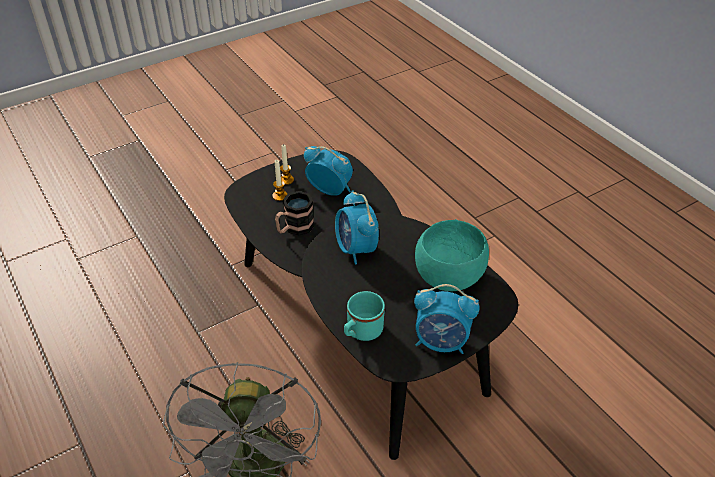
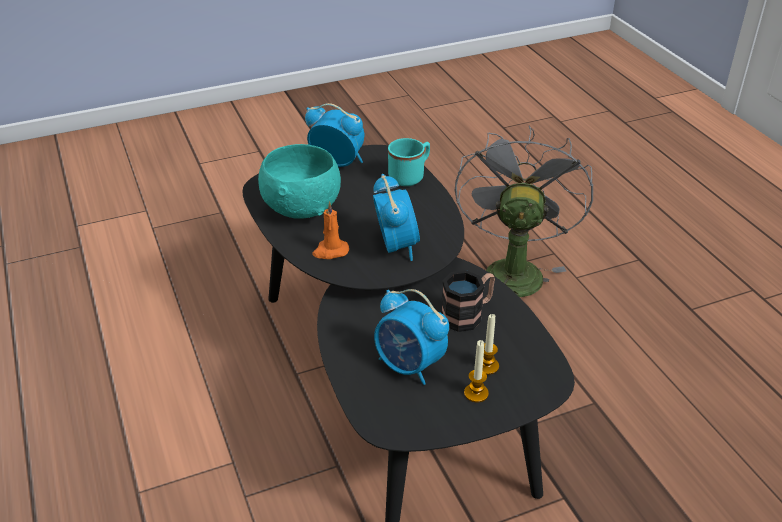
camera: 170 degrees left, 5 degrees down
none -> orange candle [313,201,349,259]

